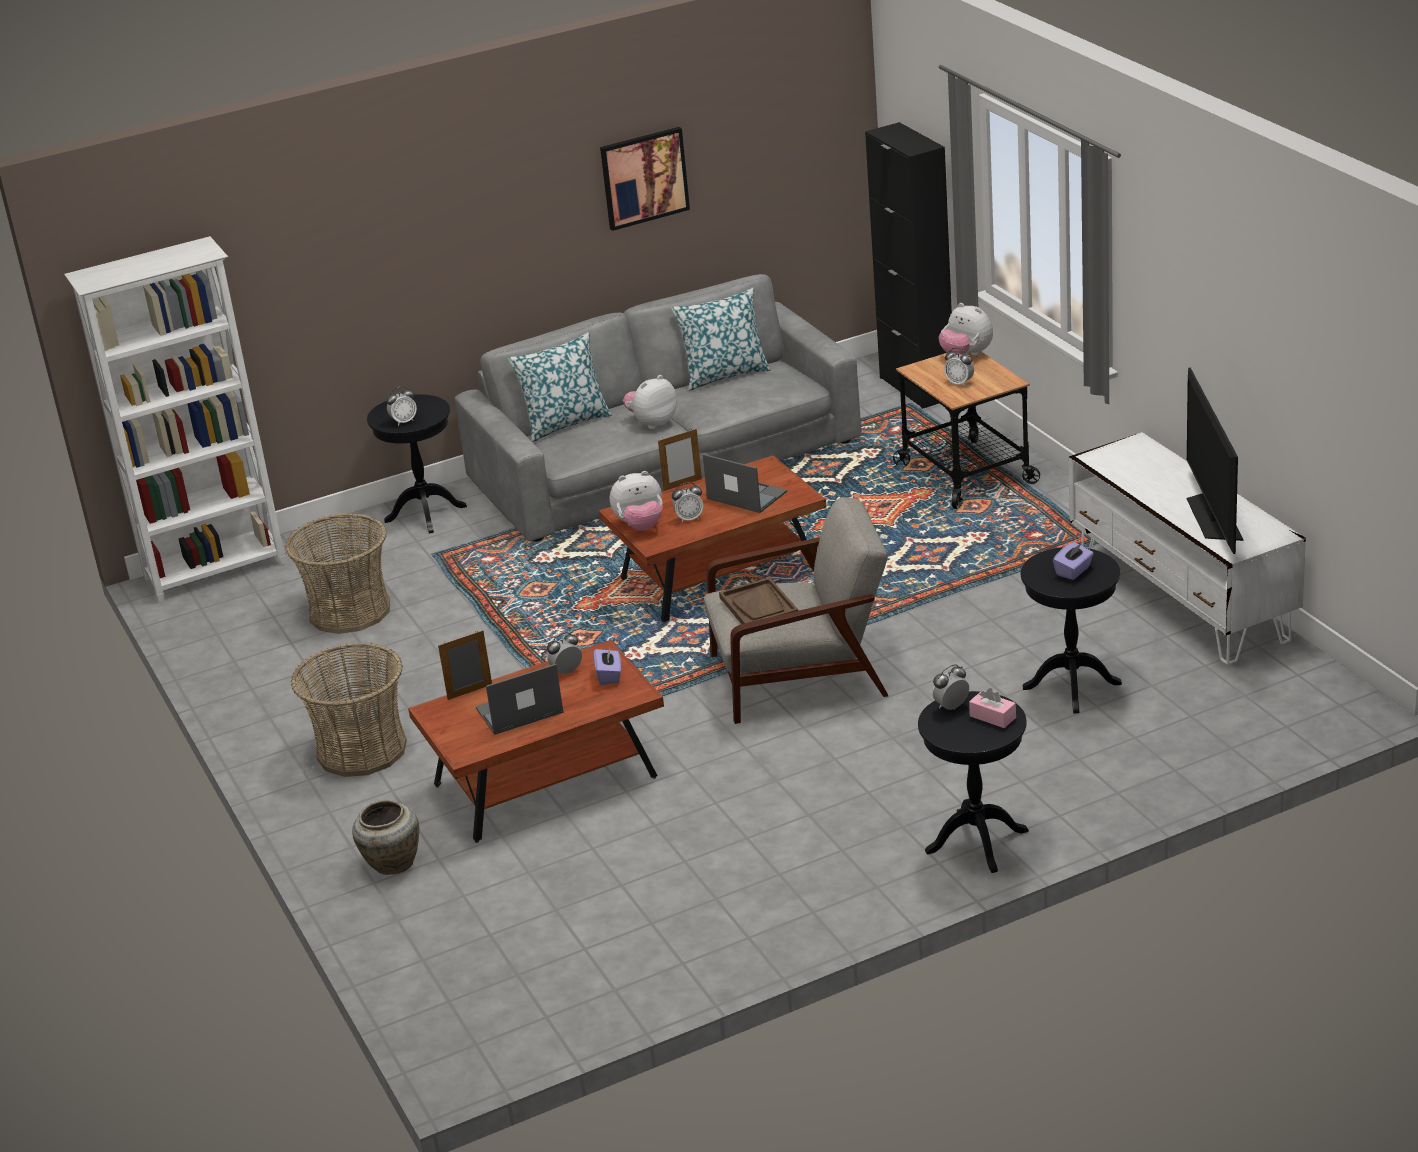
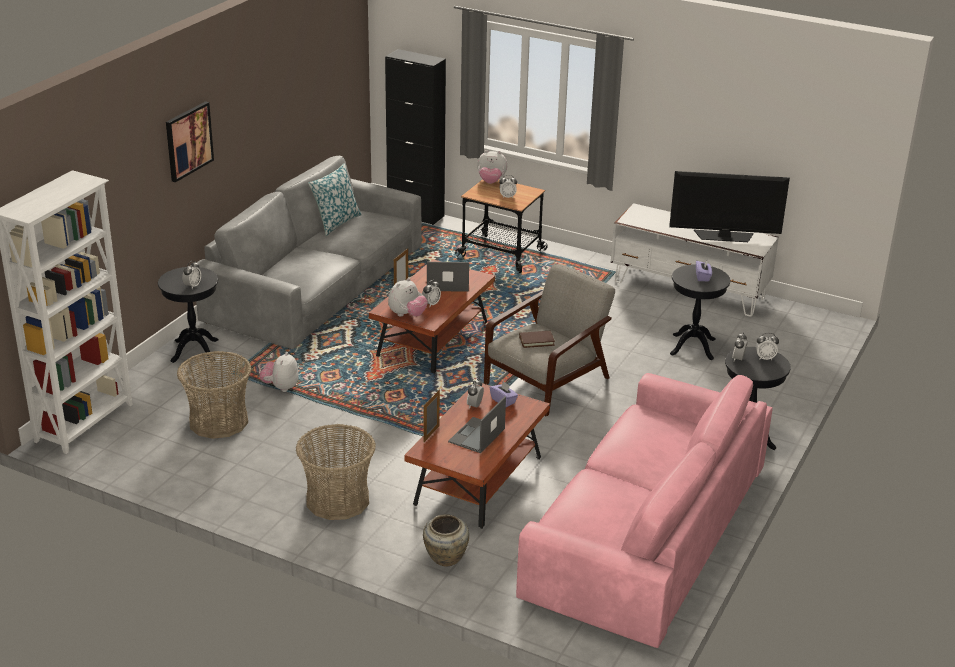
camera: 40 degrees left, 0 degrees up
pillow [508,332,612,442] -> none
picture [600,127,690,231] -> picture moved to [166,101,214,182]
plush toy [623,375,677,429] -> plush toy moved to [259,352,299,392]
brown tray [719,577,798,624] -> brown book [519,331,555,348]
pink tissue box [969,688,1016,728] -> alarm clock [756,333,779,360]
television [1187,368,1243,554] -> television turned 45 degrees counterclockwise [669,171,790,242]
none -> pink sofa [516,373,773,648]

